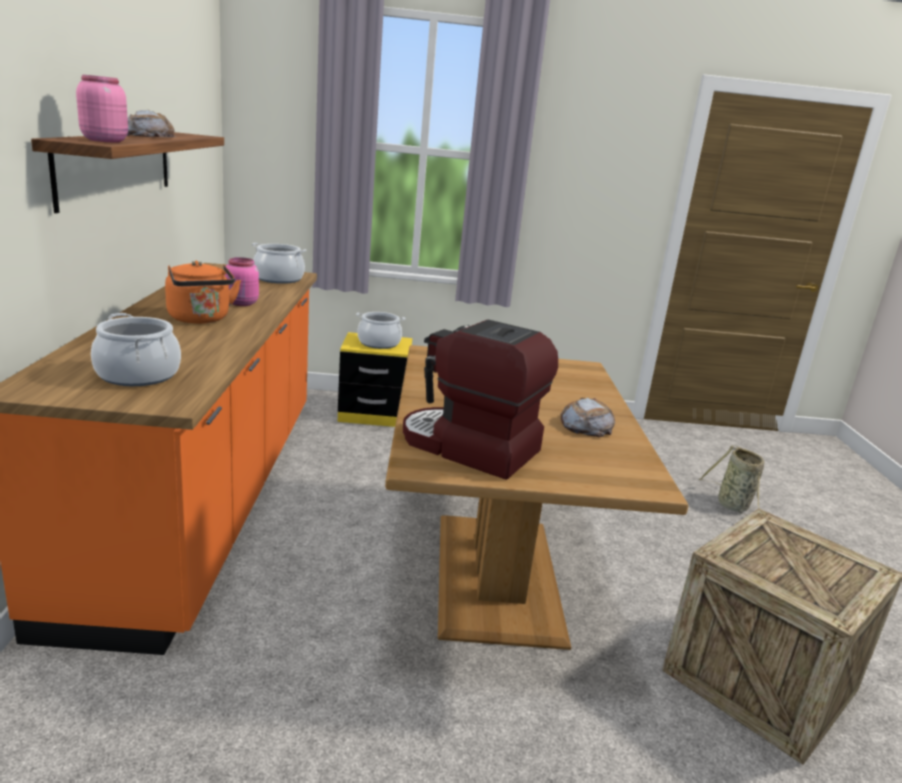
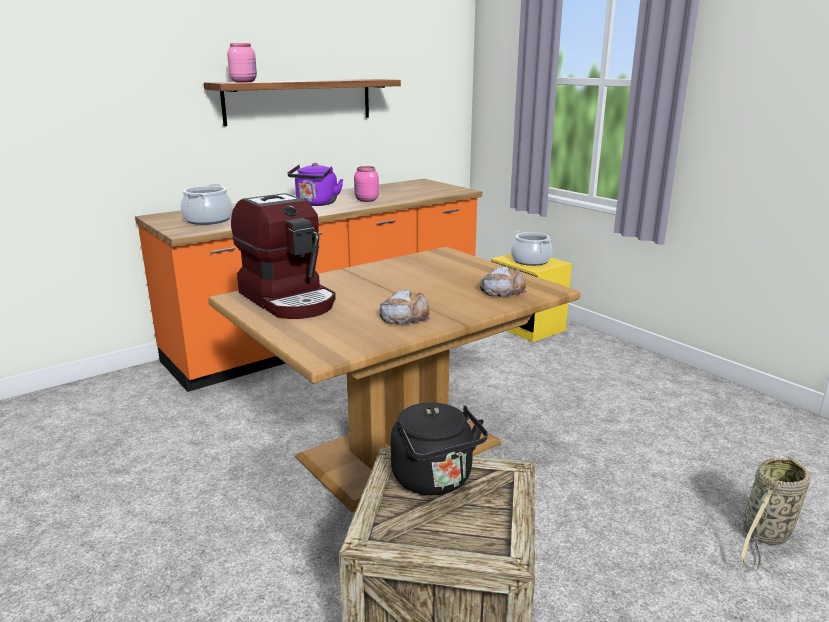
camera: 55 degrees right, 0 degrees up
bread [127,110,176,137] -> bread moved to [480,266,526,297]
orange kettle [165,261,241,324] -> purple kettle [287,163,343,206]
cooking pot [252,243,306,284] -> none
coffee machine [403,320,558,480] -> coffee machine turned 150 degrees clockwise [231,193,336,319]
none -> black kettle [391,402,488,495]

